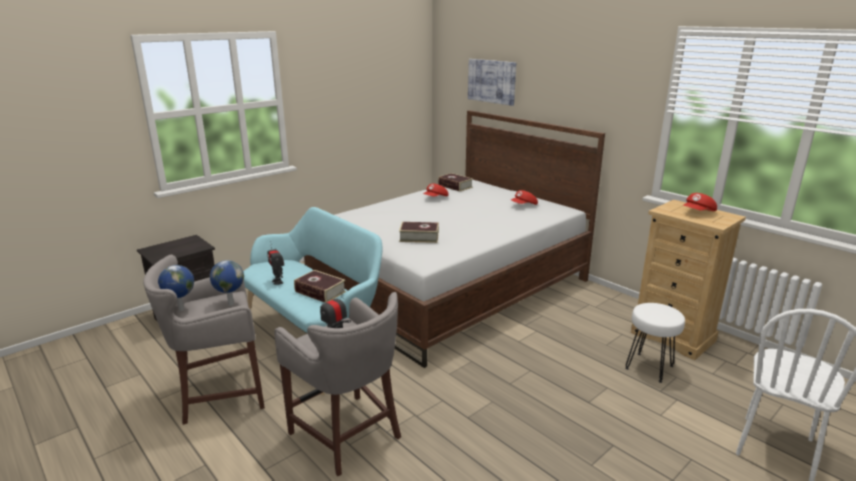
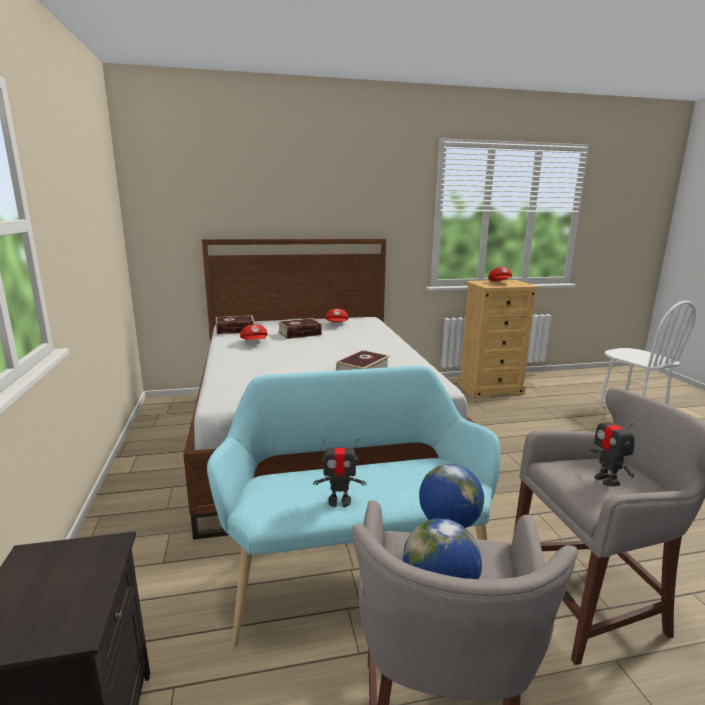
camera: 60 degrees left, 5 degrees down
book [294,270,346,303] -> book moved to [278,318,322,339]
picture [468,59,516,106] -> none
white stool [625,303,685,383] -> none

